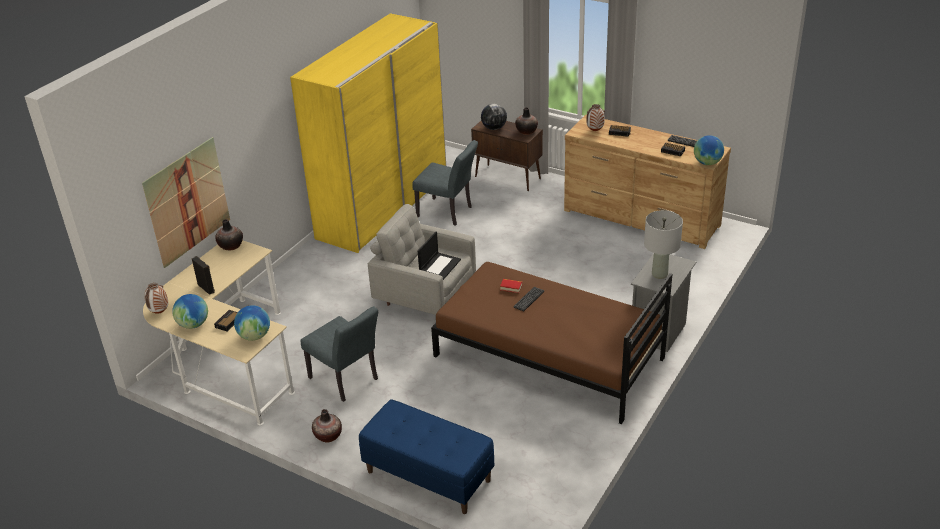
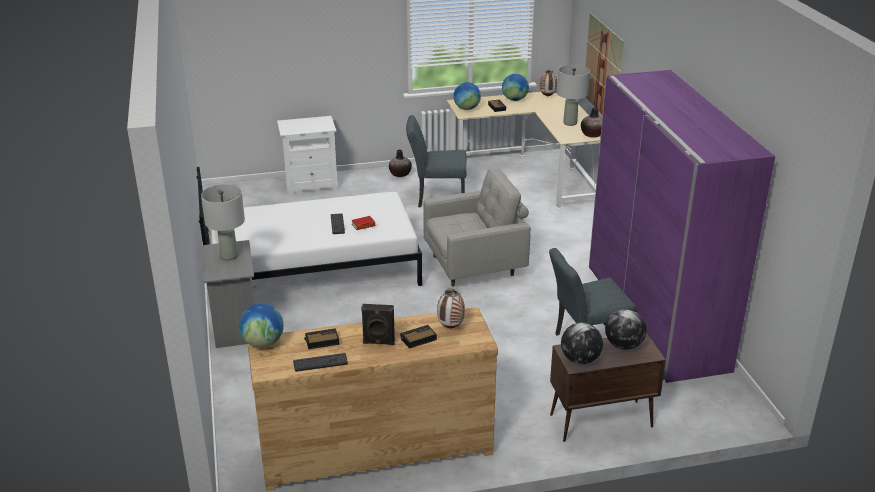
camera: 135 degrees right, 5 degrees down
black speaker [192,256,215,295] -> black speaker moved to [361,304,395,345]
yellow wardrobe [290,13,446,253] -> purple wardrobe [589,70,775,383]
blue bench [359,399,494,514] -> white nightstand [277,116,338,194]
laptop [418,232,461,280] -> none
brown bed [431,262,672,424] -> white bed [197,167,422,286]
vase [515,107,538,135] -> globe [561,322,603,364]
none -> grey table lamp [557,65,590,126]

